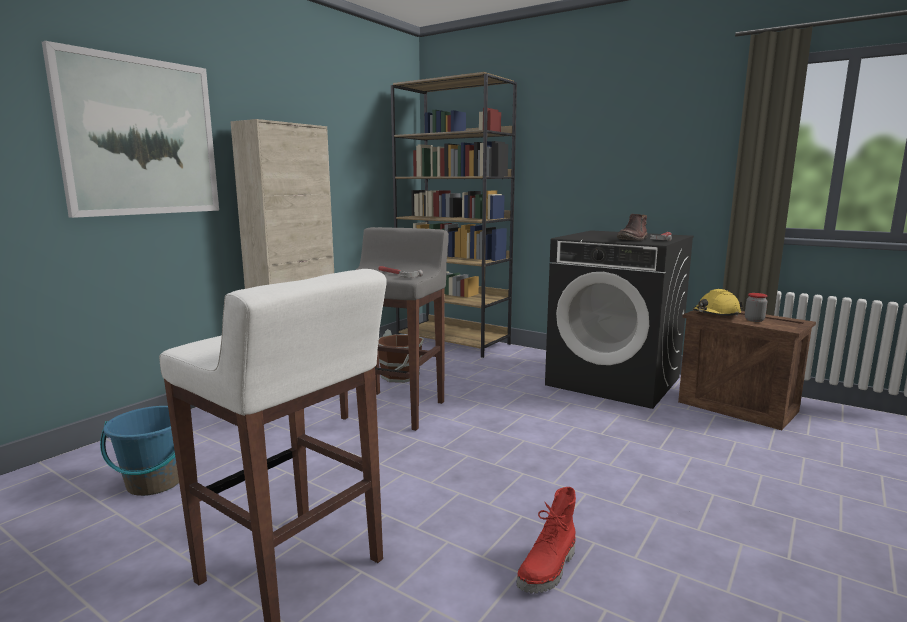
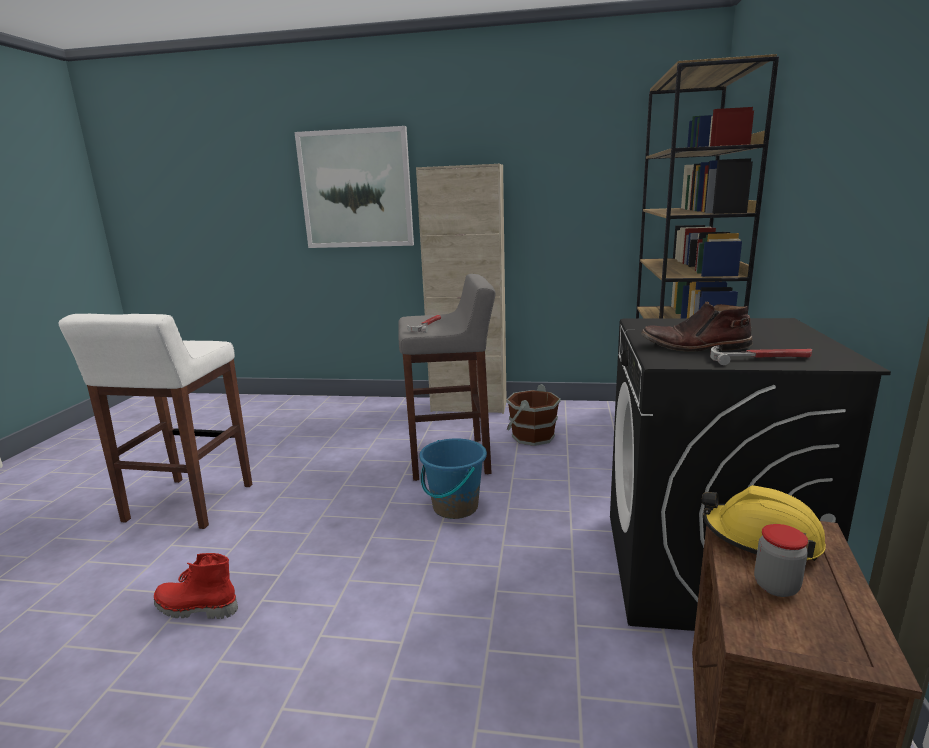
camera: 65 degrees right, 5 degrees up
blue bucket [100,406,179,496] -> blue bucket moved to [419,438,487,519]

